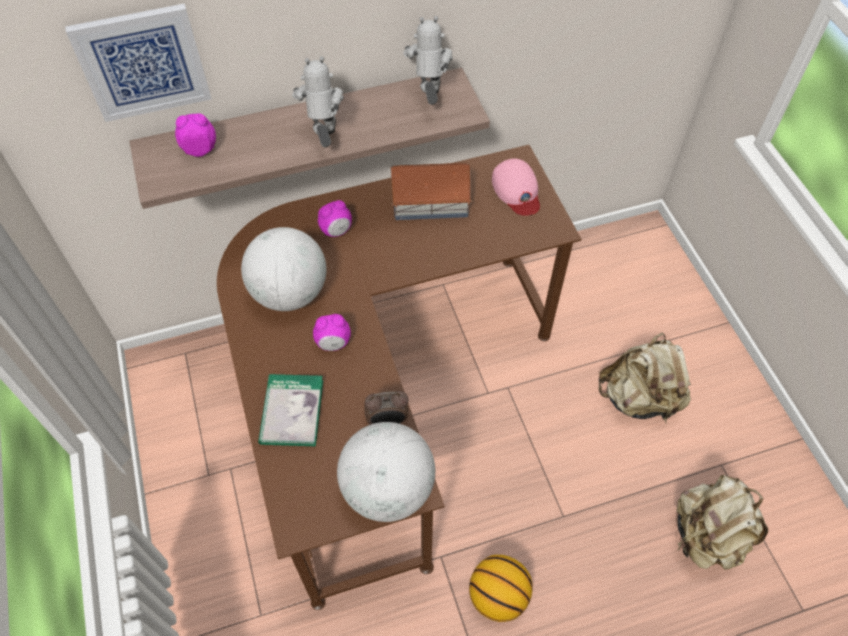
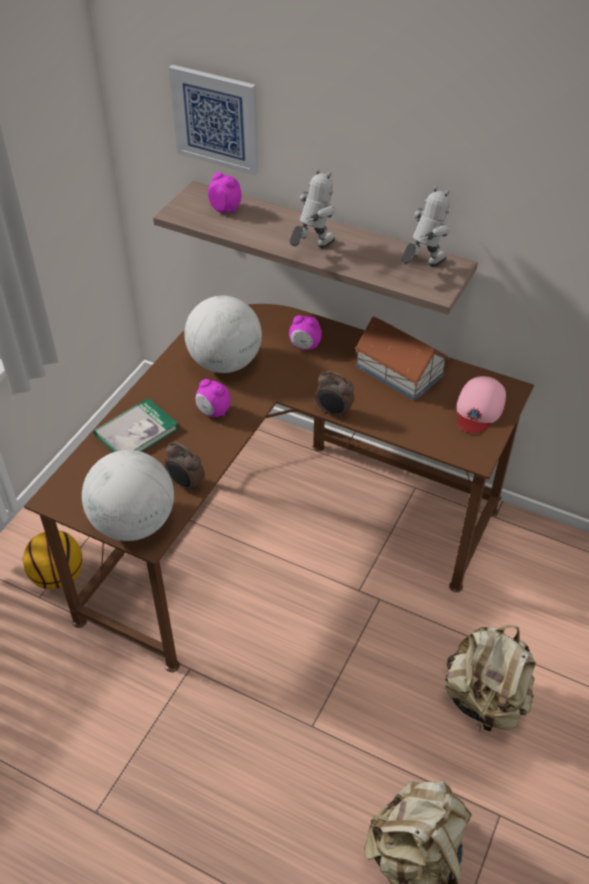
camera: 45 degrees right, 10 degrees down
basketball [469,555,533,622] -> basketball moved to [23,530,82,589]
none -> alarm clock [315,371,354,419]

